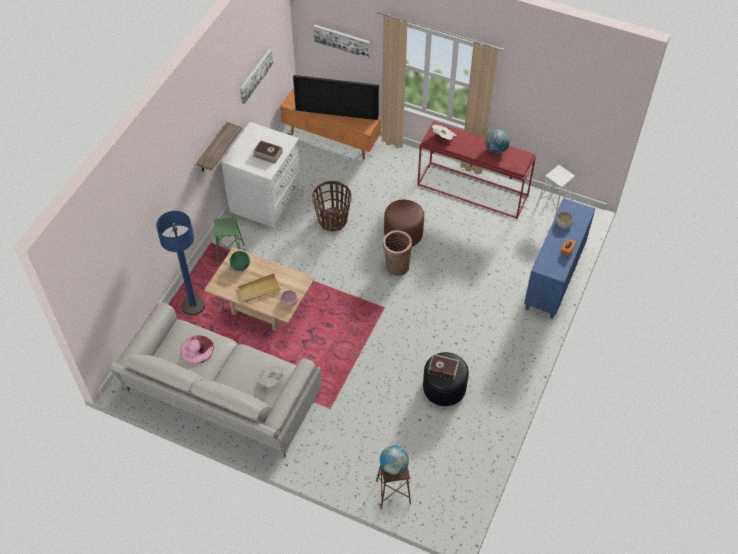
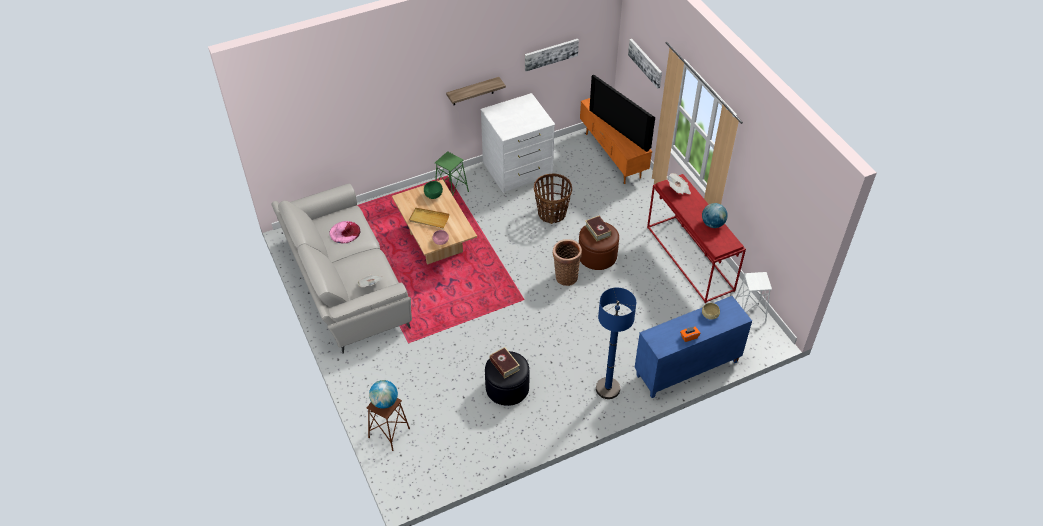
camera: 40 degrees right, 5 degrees down
blue floor lamp [156,211,205,315] -> blue floor lamp moved to [596,288,636,399]
book [253,140,283,164] -> book moved to [585,216,611,242]

